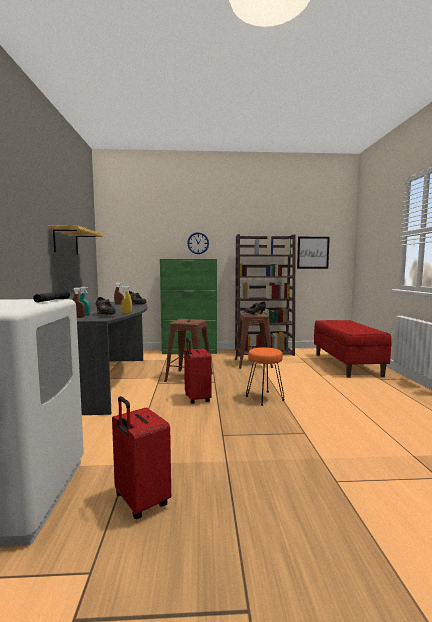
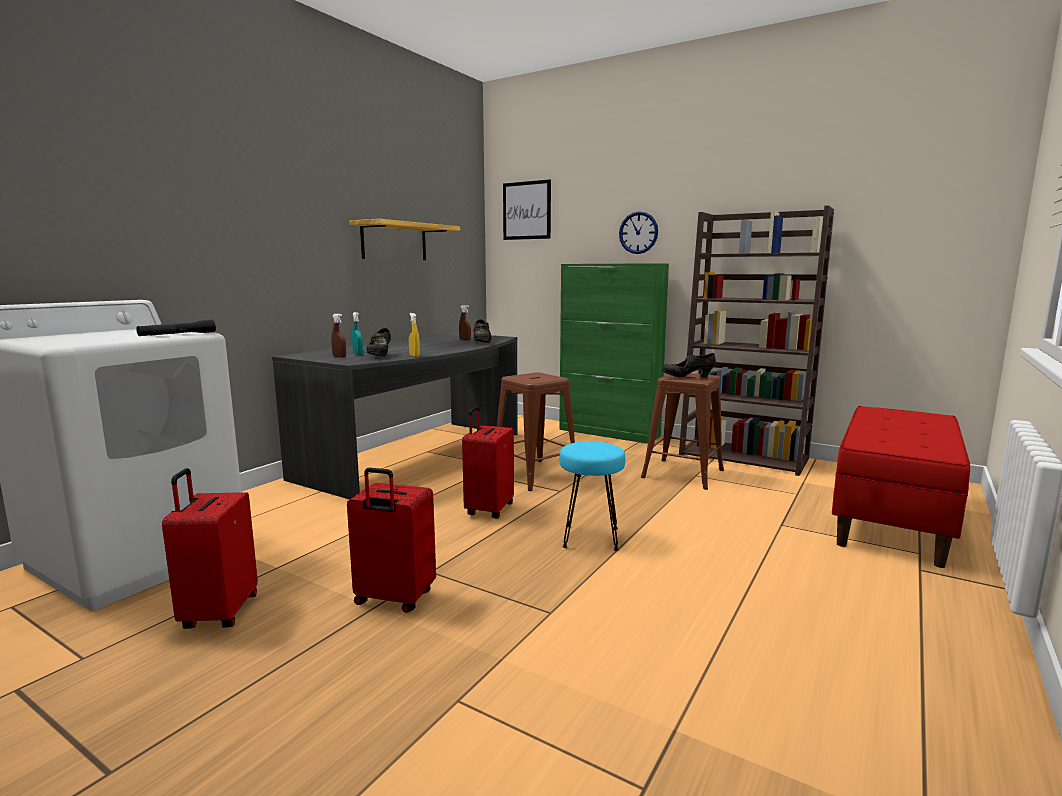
camera: 35 degrees right, 5 degrees up
orange stool [246,347,284,406] -> turquoise stool [559,441,625,551]
picture [297,237,330,269] -> picture moved to [503,179,551,240]
none -> red suitcase [347,468,436,613]

